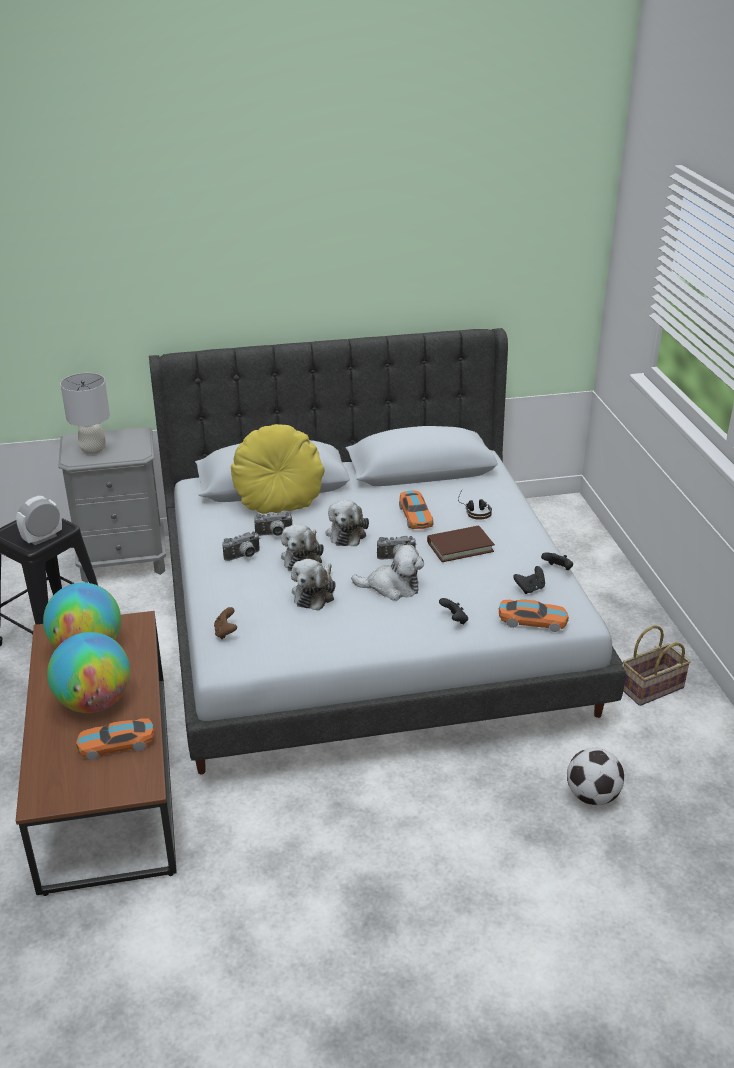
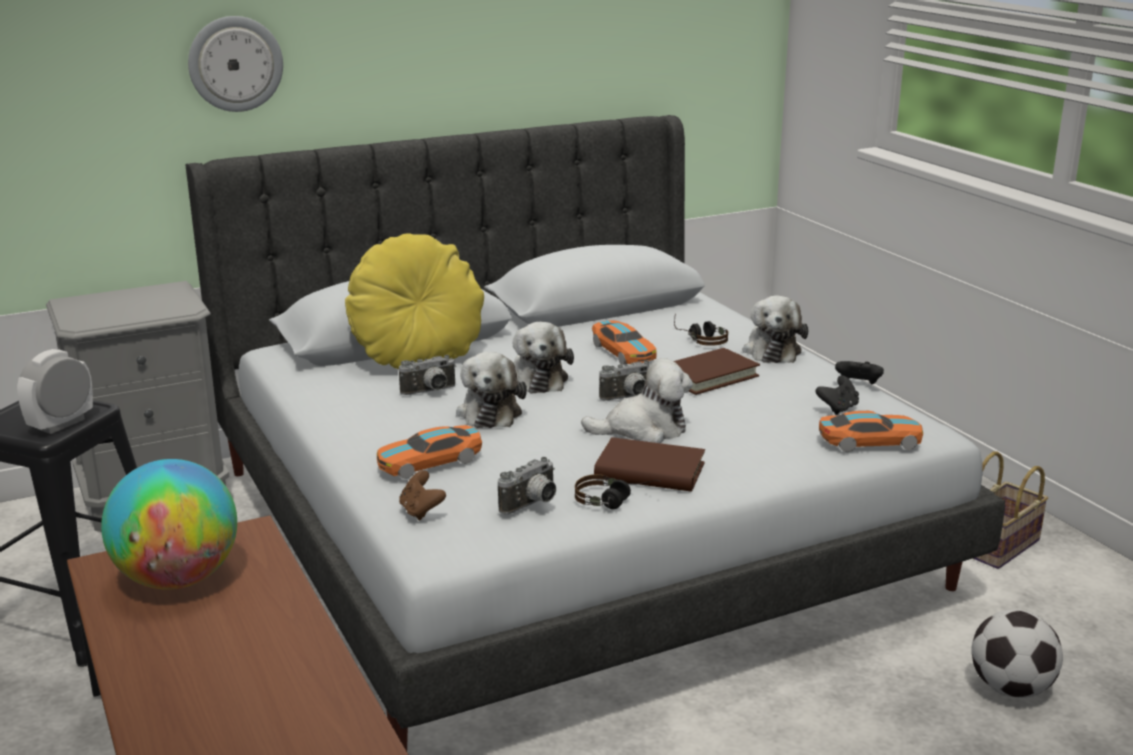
camera: 15 degrees left, 10 degrees down
globe [47,632,130,713] -> none
grey table lamp [60,373,110,454] -> none
toy car [76,718,154,760] -> toy car moved to [377,425,482,479]
camera [222,531,260,561] -> camera moved to [498,457,556,514]
plush toy [291,559,336,611] -> plush toy moved to [742,296,808,363]
black game controller [439,598,468,624] -> none
none -> wall clock [188,16,283,112]
none -> headphones [575,474,661,509]
none -> brown book [594,437,705,492]

